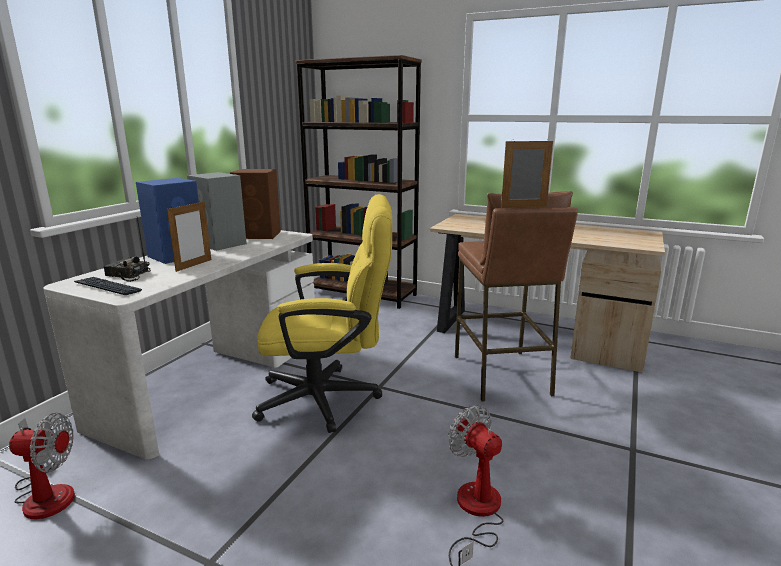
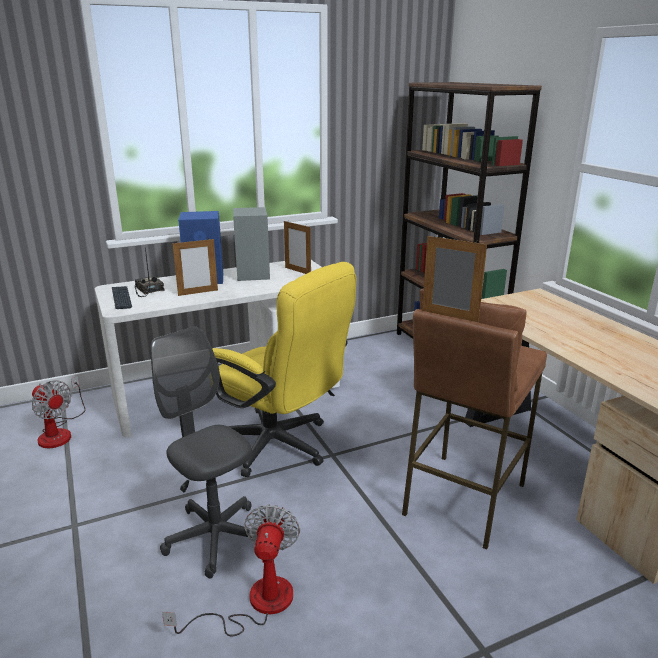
camera: 40 degrees right, 5 degrees up
brown speaker [230,169,281,239] -> picture frame [284,220,311,274]
none -> grey office chair [150,326,256,578]

